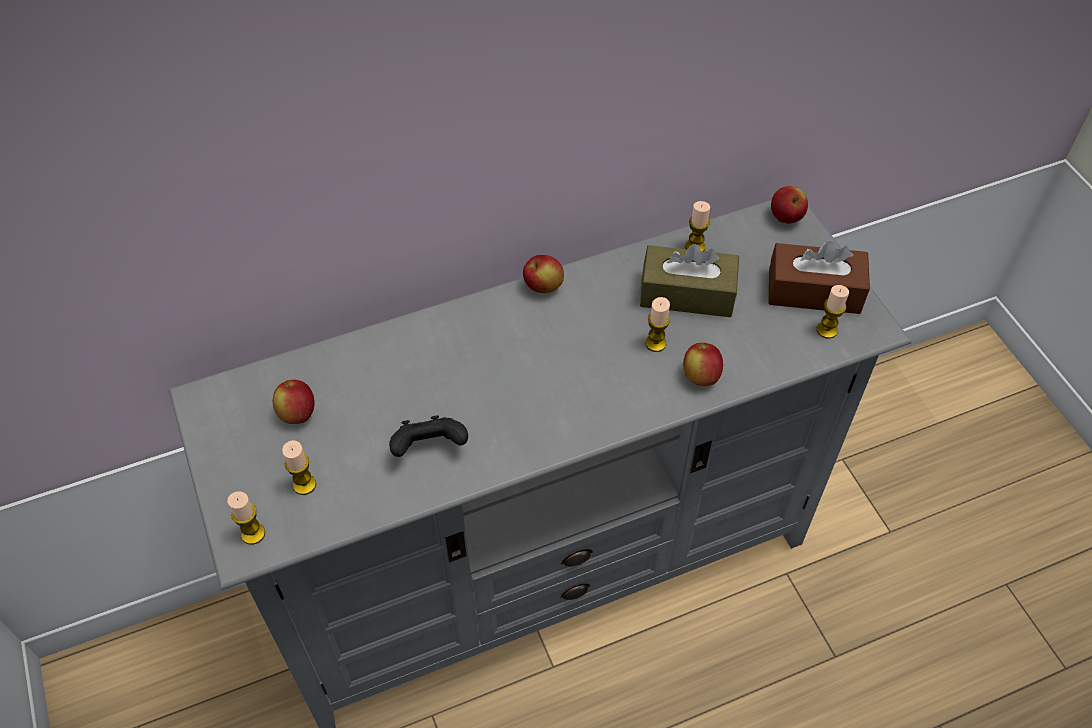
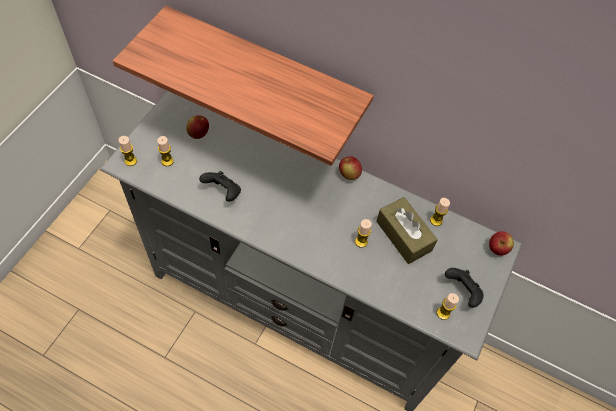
camera: 45 degrees right, 5 degrees up
apple [683,343,723,386] -> none
brown tissue box [768,241,870,314] -> black game controller [445,268,484,308]
none -> shelf [113,6,374,166]

